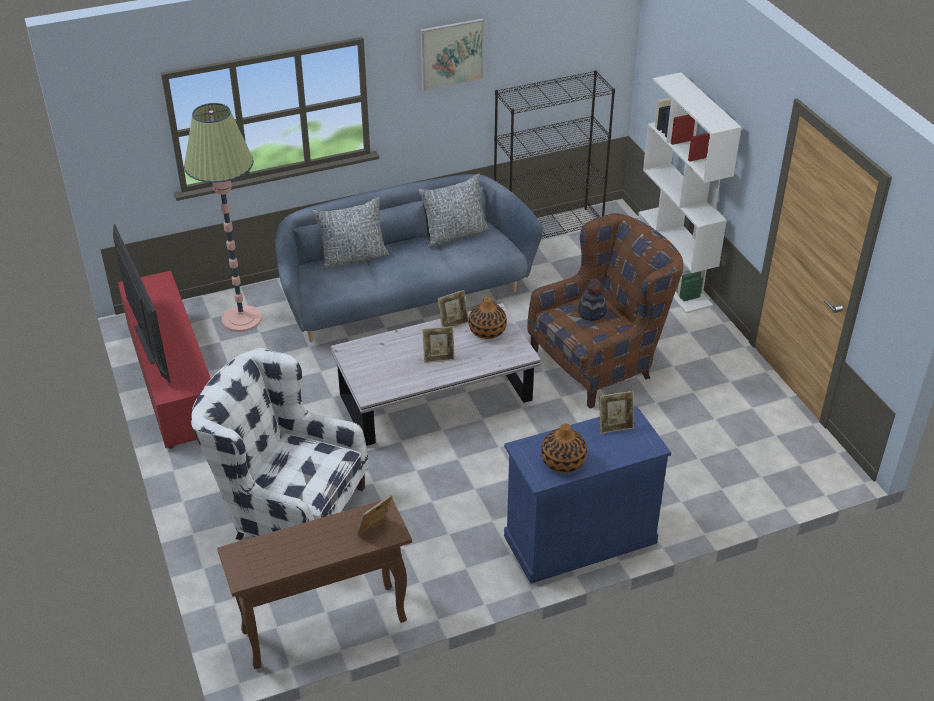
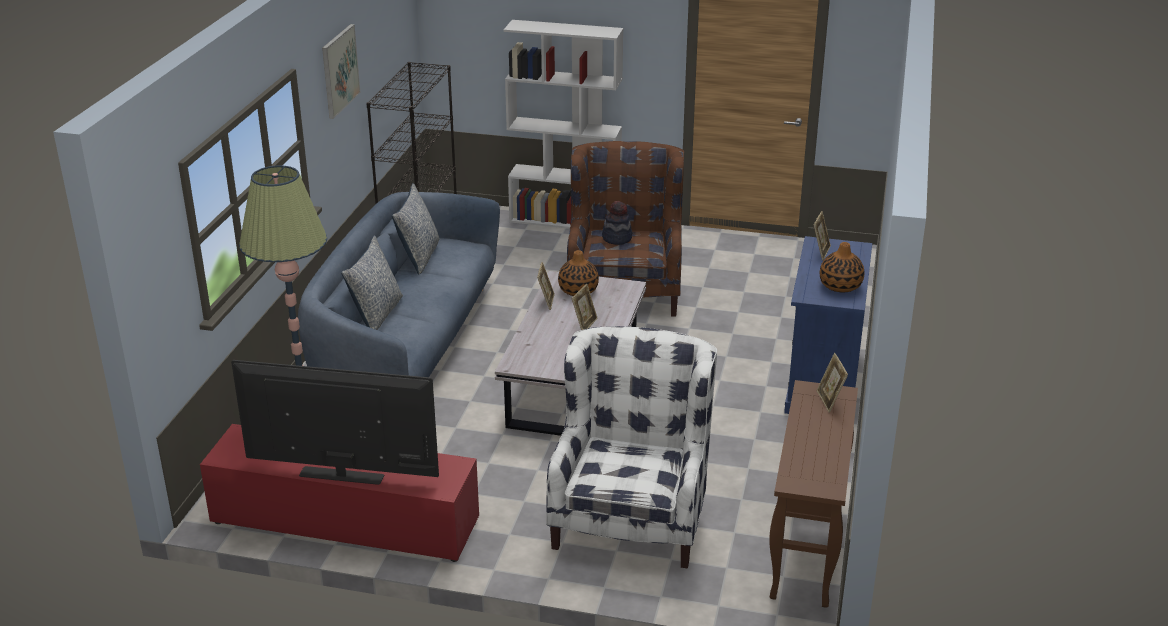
camera: 55 degrees left, 10 degrees down
white armchair [191,348,368,540] -> white armchair turned 135 degrees clockwise [546,326,717,569]

